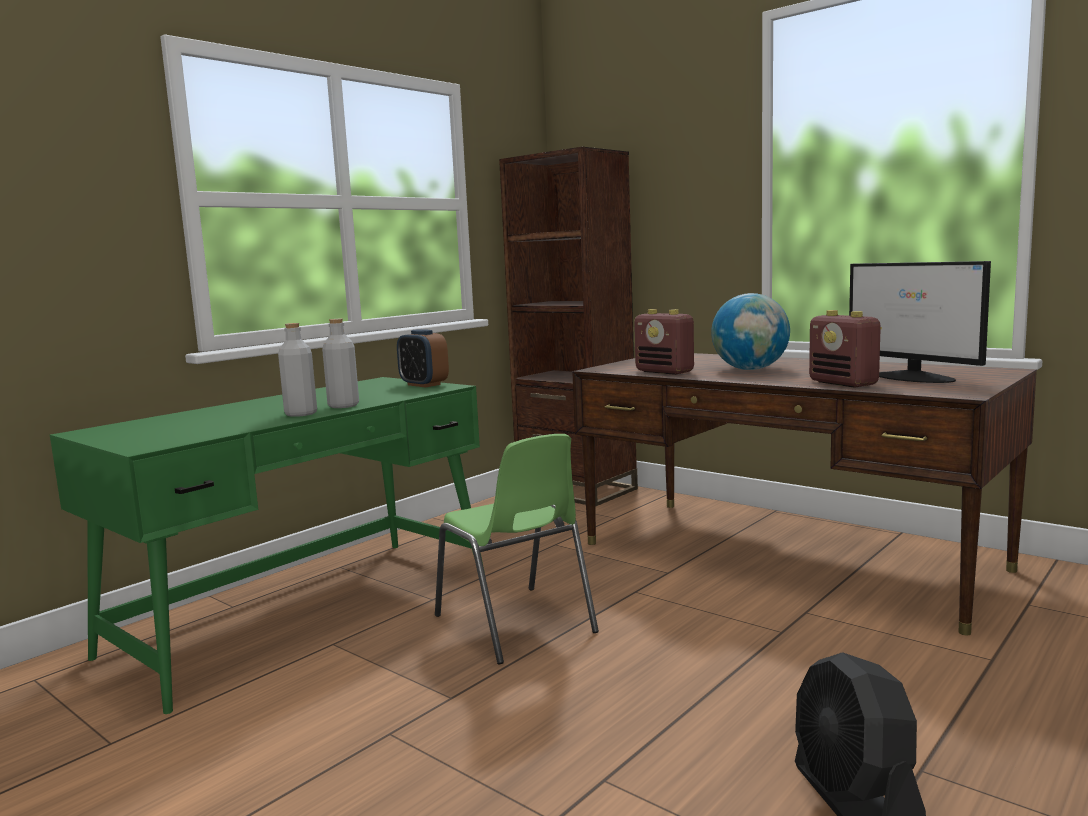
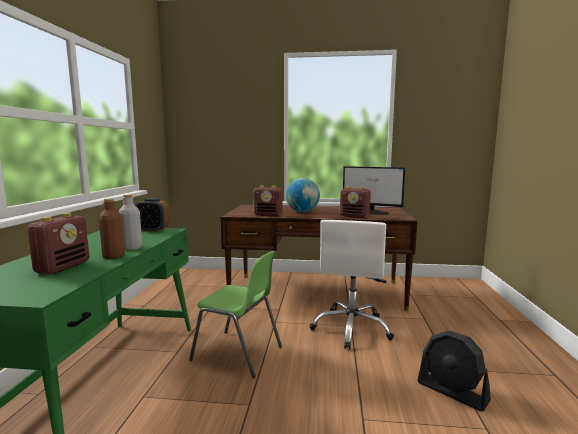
camera: 35 degrees left, 0 degrees up
grey bottle [278,323,317,417] -> brown bottle [99,198,125,259]
brown bookcase [499,147,638,507] -> none
none -> radio [27,213,89,274]
none -> white office chair [310,220,394,349]

